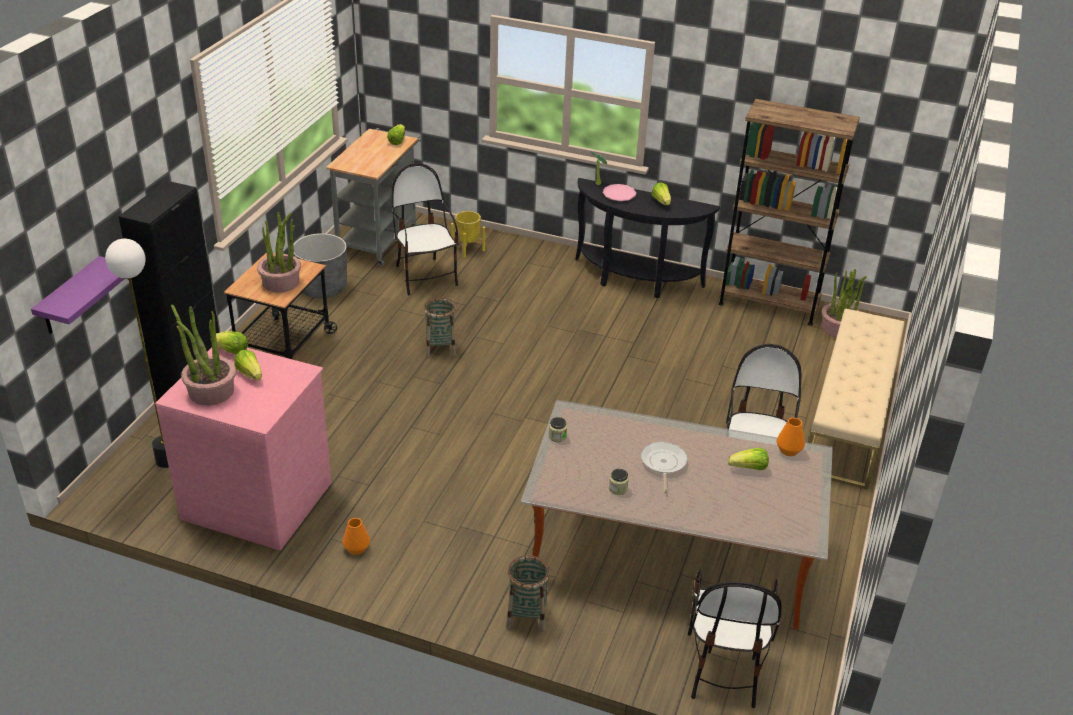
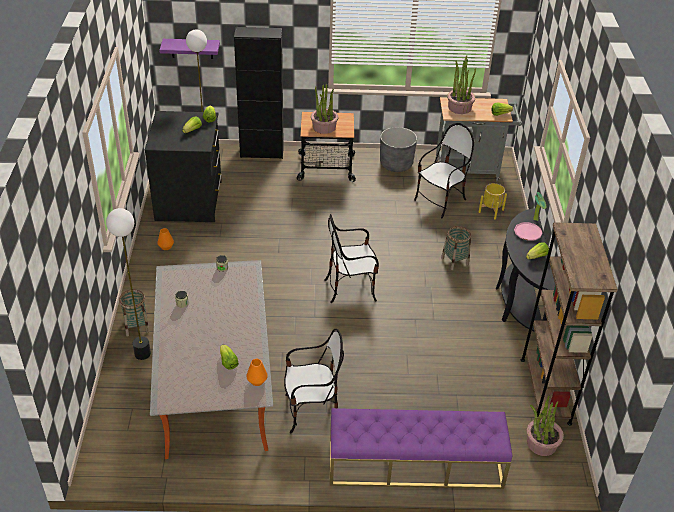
camera: 70 degrees right, 5 degrees up
pink dresser [155,347,332,550] -> black dresser [145,111,222,222]
potted plant [171,304,236,405] -> potted plant moved to [447,55,476,114]
basket [424,297,456,357] -> basket moved to [441,226,471,270]
frying pan [641,442,688,493] -> none
chair [688,569,782,708] -> chair moved to [325,214,379,303]
beige bench [808,308,905,490] -> purple bench [330,408,512,489]
none -> floor lamp [106,208,151,360]

